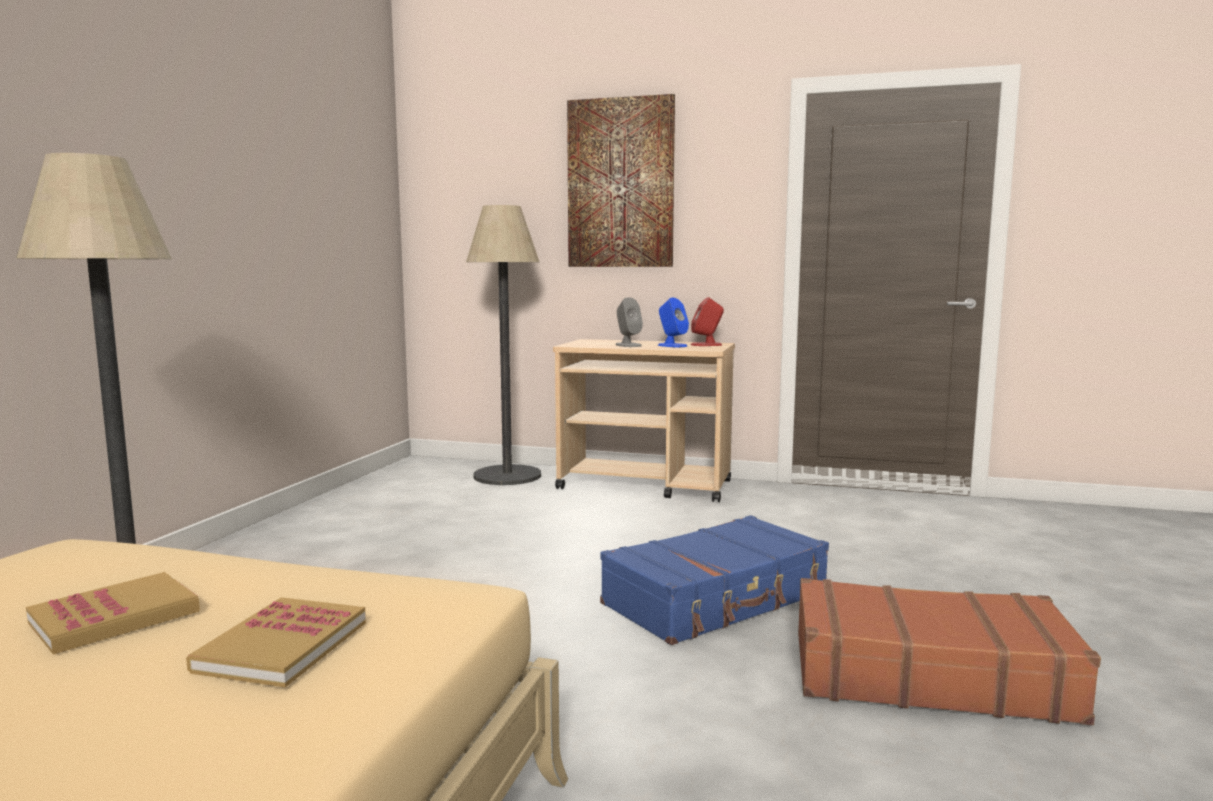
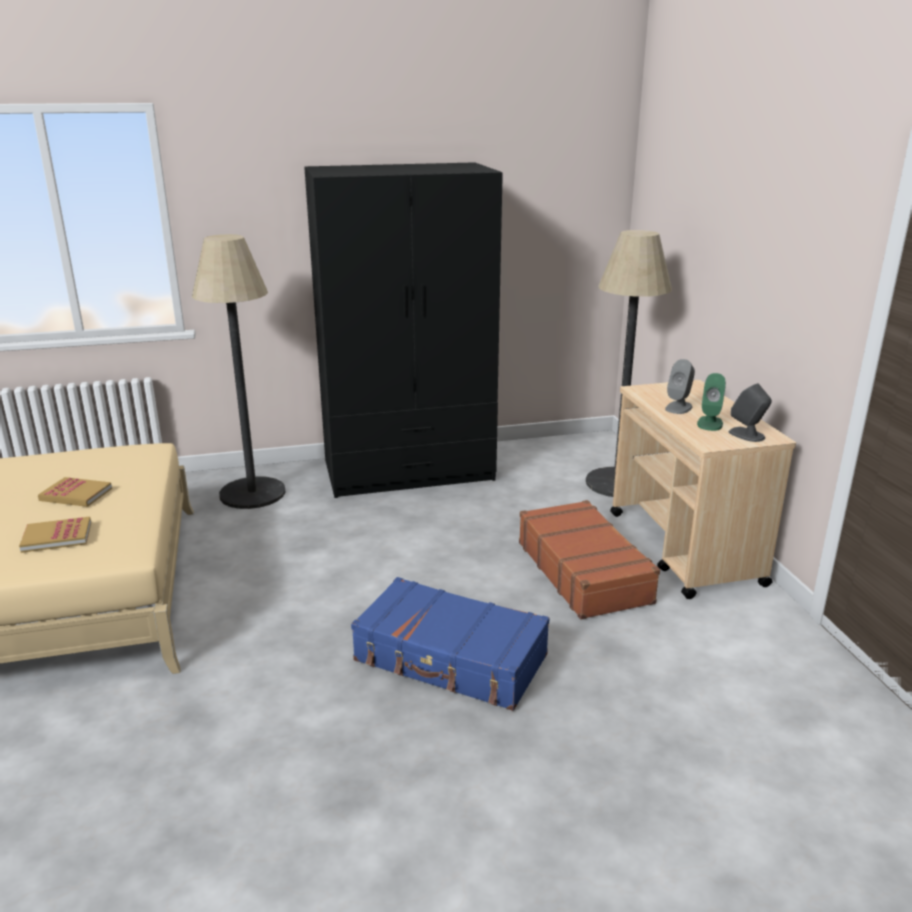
camera: 60 degrees right, 15 degrees up
picture [567,94,675,267] -> none
blue speaker [658,298,689,347] -> green speaker [697,373,726,431]
red speaker [691,297,724,346] -> grey speaker [729,383,772,442]
brown suitcase [798,578,1101,725] -> brown suitcase moved to [519,500,660,620]
none -> black wardrobe [304,162,503,498]

